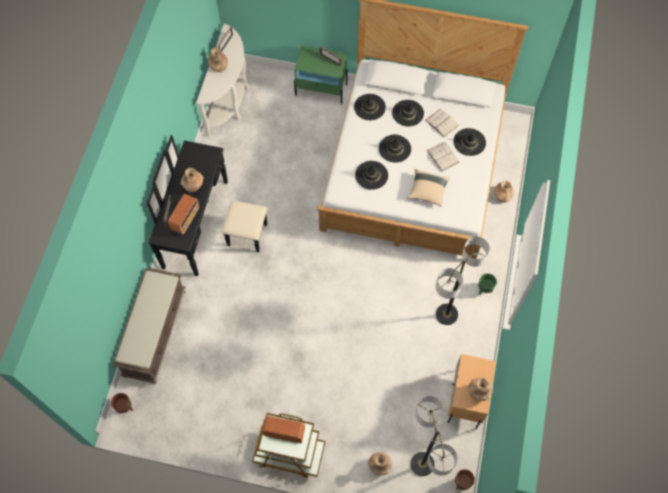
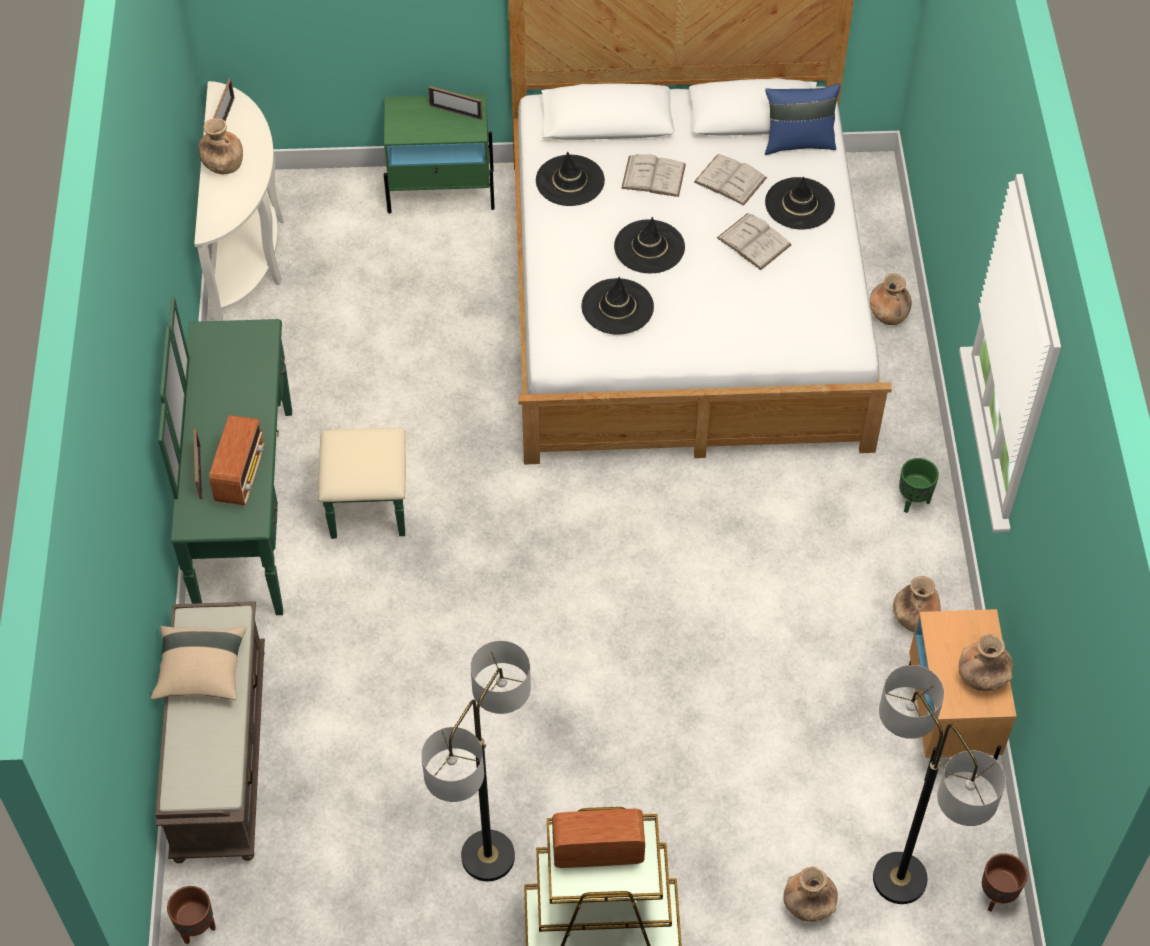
camera: 15 degrees left, 10 degrees down
black dresser [146,135,267,276] -> green dresser [158,297,406,615]
brown vase [181,168,203,192] -> brown vase moved to [893,576,941,632]
black hat [392,100,424,127] -> white book [621,154,686,197]
beige pillow [407,169,450,207] -> beige pillow moved to [151,626,246,700]
floor lamp [436,237,490,325] -> floor lamp moved to [421,641,531,881]
none -> blue pillow [765,83,840,155]

